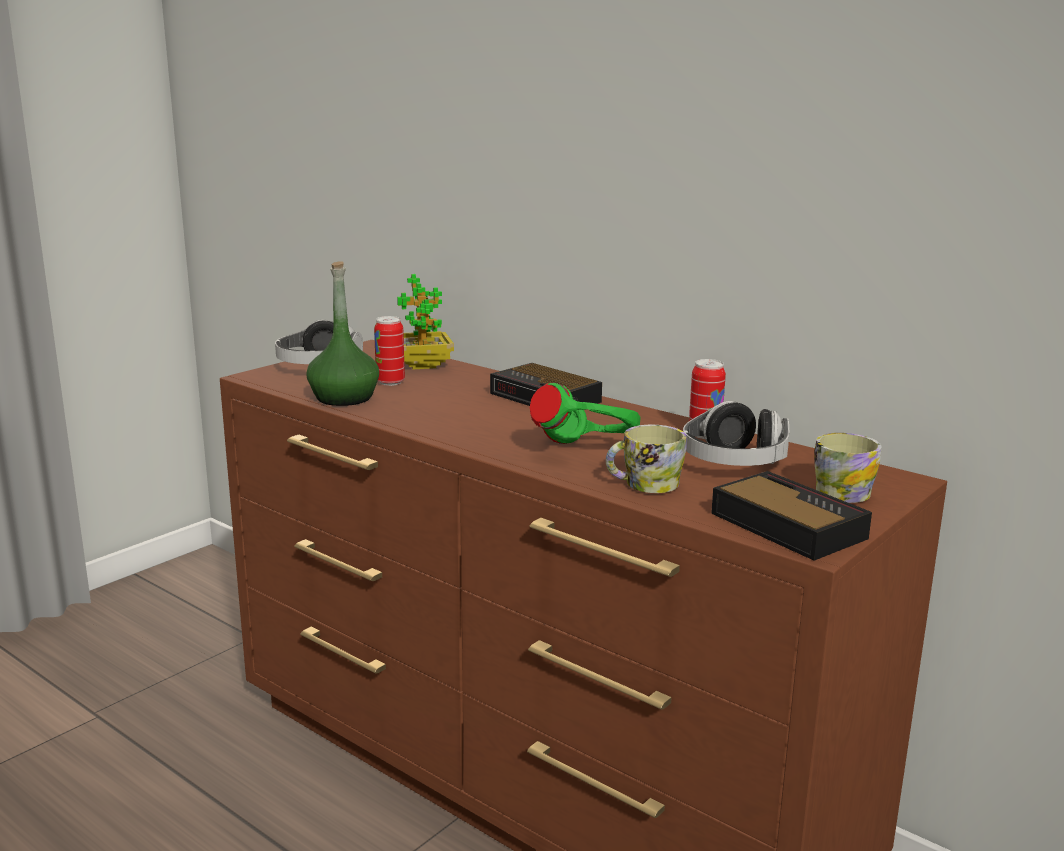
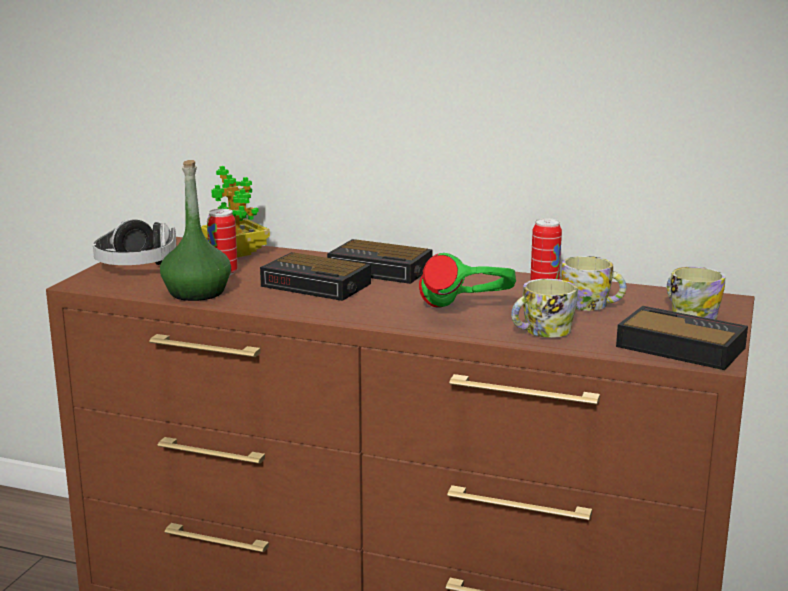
camera: 20 degrees left, 0 degrees up
headphones [683,401,789,466] -> mug [561,256,626,311]
none -> alarm clock [260,252,371,301]

